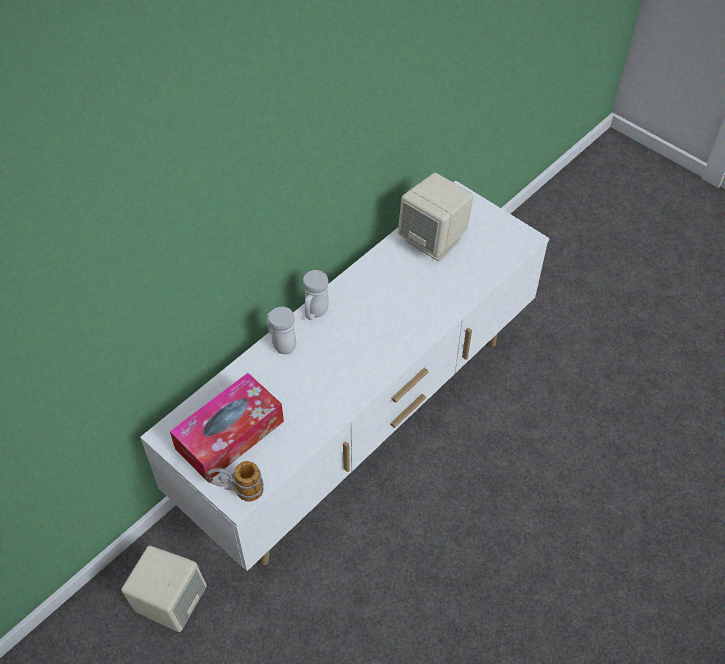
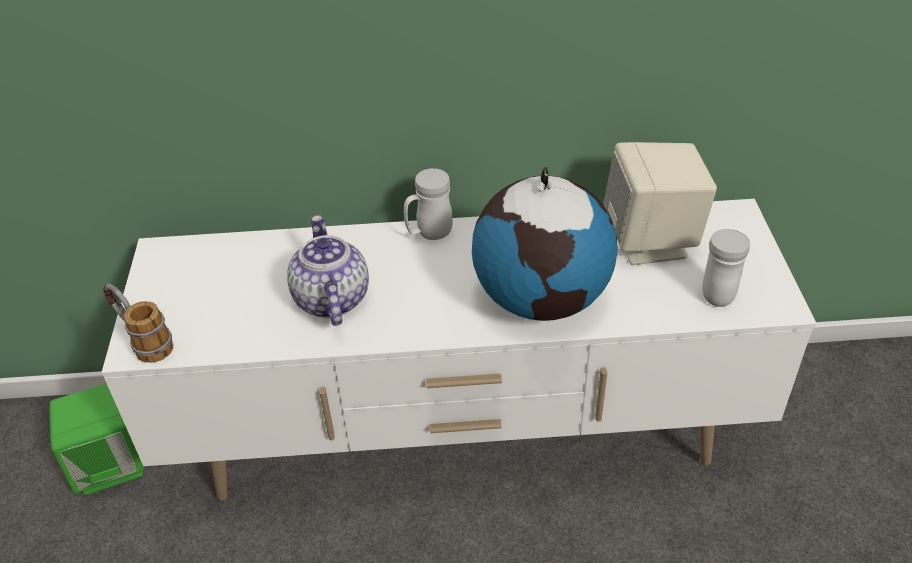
camera: 45 degrees right, 10 degrees down
beige speaker [121,546,207,632] -> green speaker [49,383,144,495]
tissue box [170,373,284,481] -> none
white mug [266,307,296,354] -> white mug moved to [702,229,750,307]
none -> teapot [287,215,369,326]
none -> globe [472,167,618,321]

